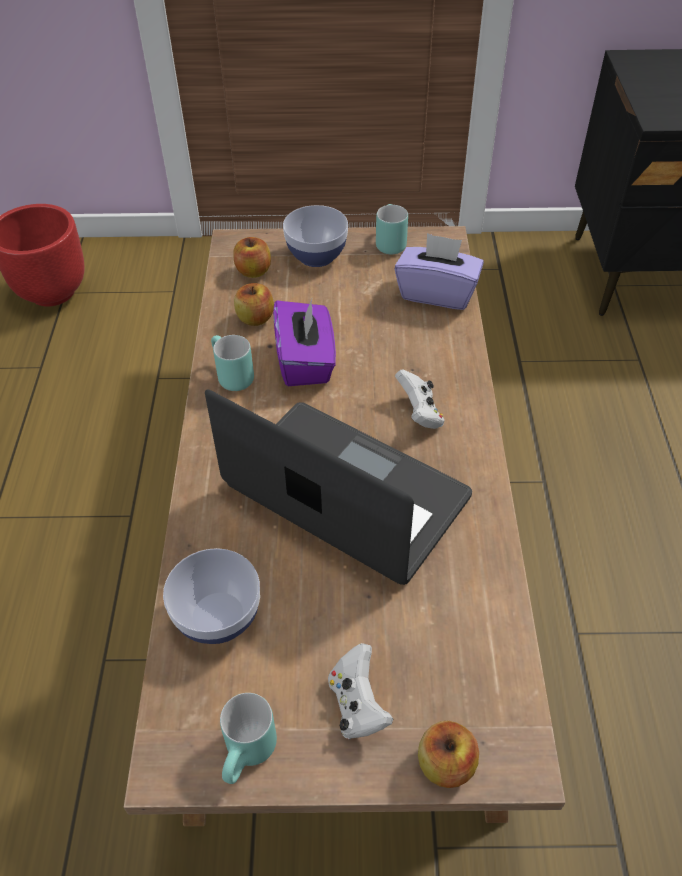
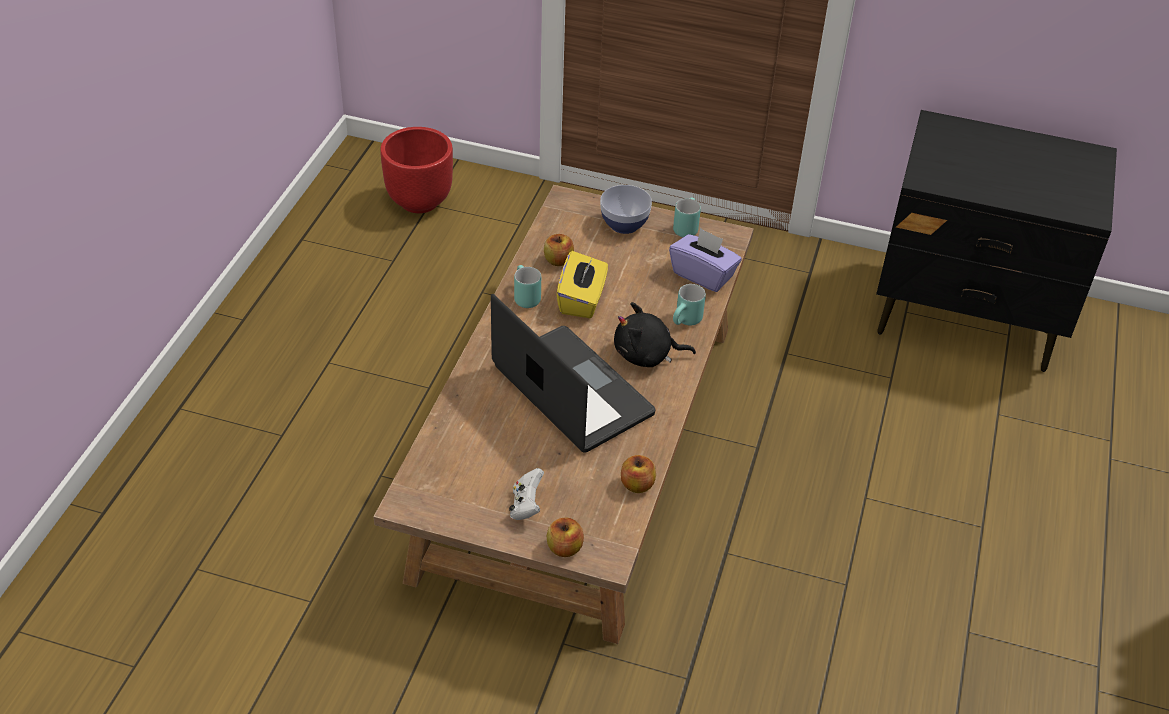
camera: 15 degrees right, 5 degrees down
bowl [163,548,260,644] -> none
turquoise mug [220,693,277,784] -> turquoise mug moved to [673,284,706,325]
apple [233,237,271,278] -> apple moved to [621,455,656,493]
purple tissue box [273,299,336,386] -> yellow tissue box [557,251,608,318]
white game controller [395,369,445,429] -> black plush toy [614,302,696,367]

